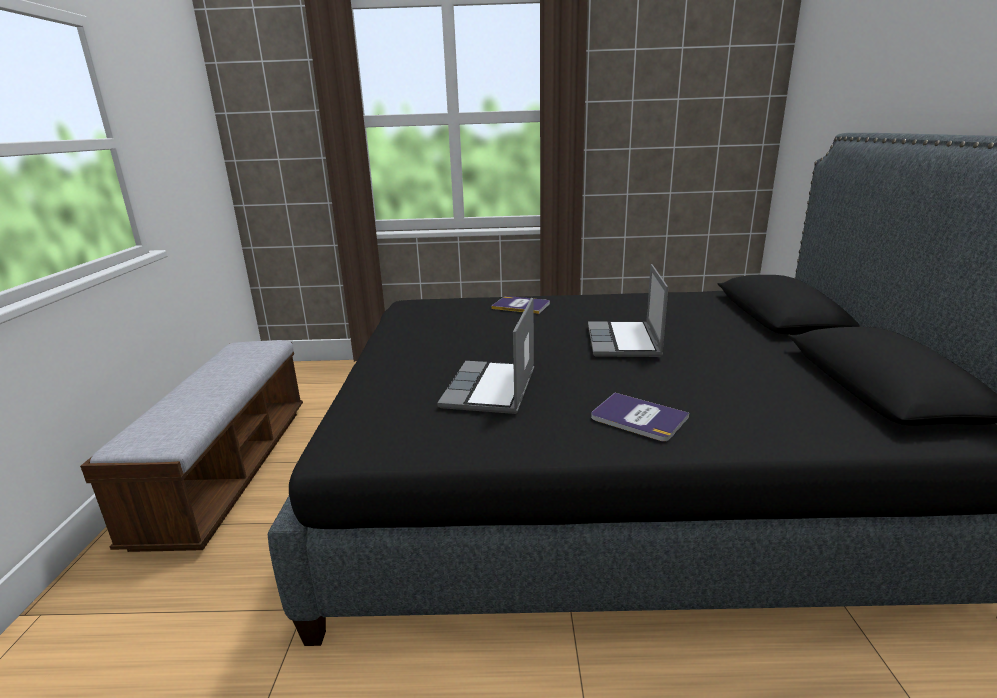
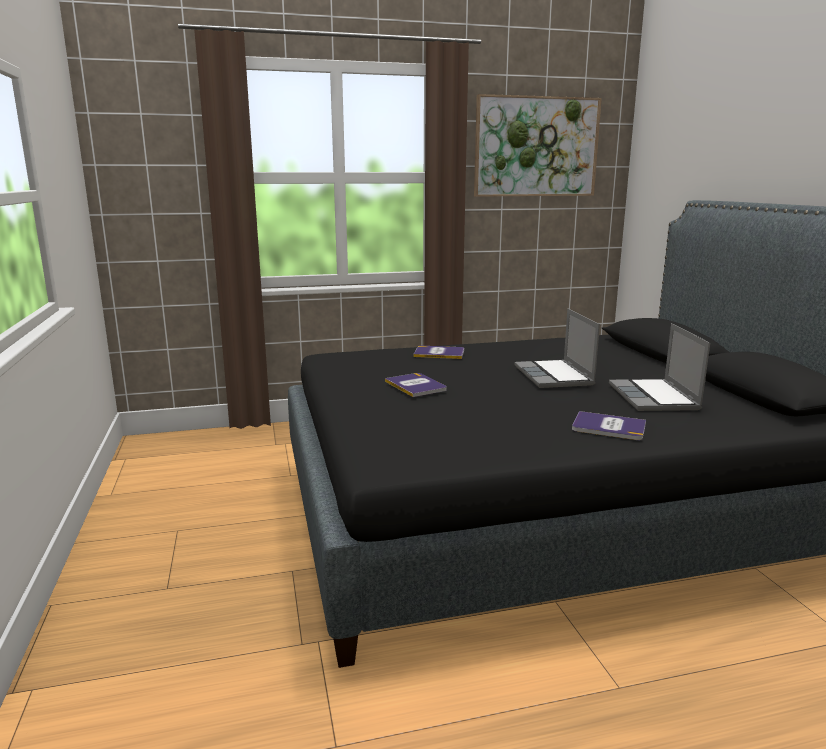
camera: 15 degrees left, 5 degrees down
bench [80,340,303,552] -> none
laptop [437,298,534,414] -> laptop moved to [609,323,710,411]
none -> book [385,373,447,397]
none -> picture [474,94,602,197]

